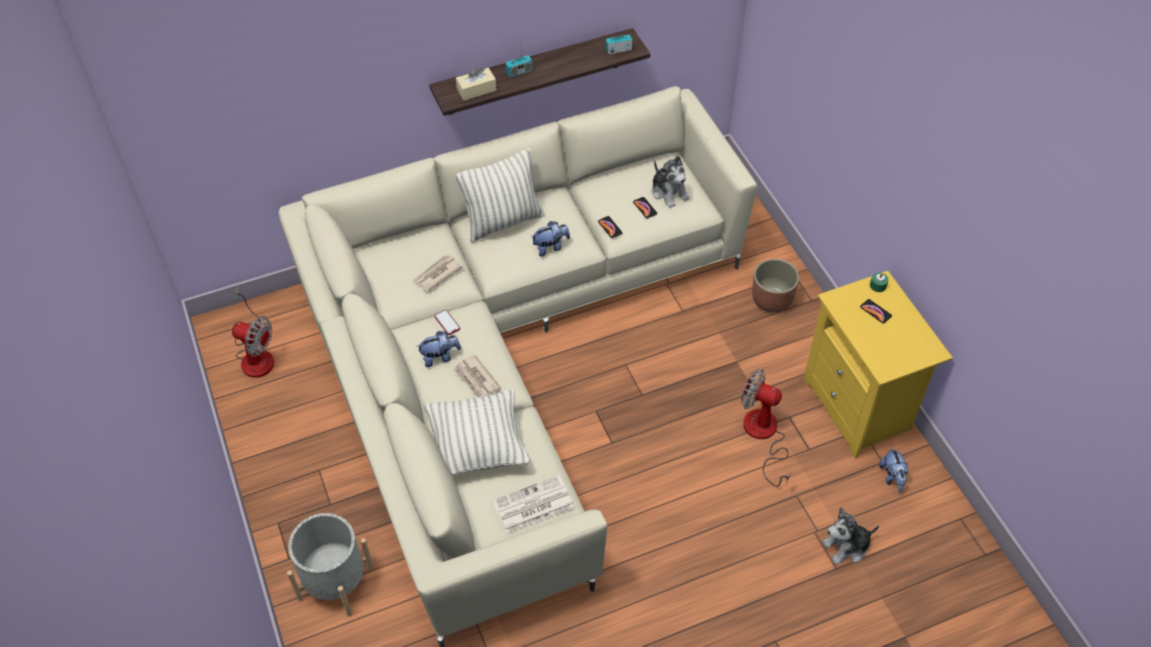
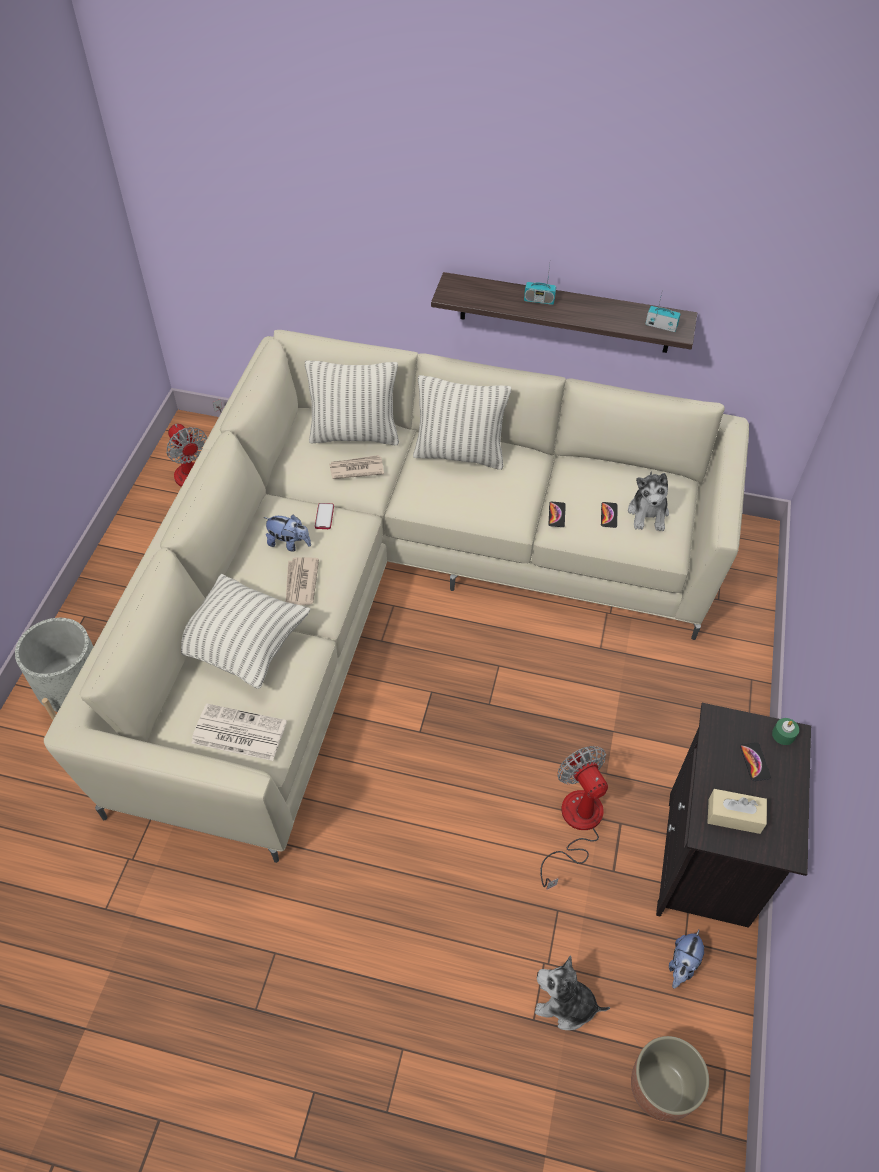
camera: 35 degrees right, 0 degrees up
beige tissue box [456,67,497,101] -> beige tissue box moved to [707,789,767,834]
plush toy [531,221,570,257] -> none
planter [752,259,799,313] -> planter moved to [631,1036,709,1121]
yellow nightstand [803,271,953,459] -> black nightstand [656,703,811,928]
none -> pillow [305,360,399,445]

